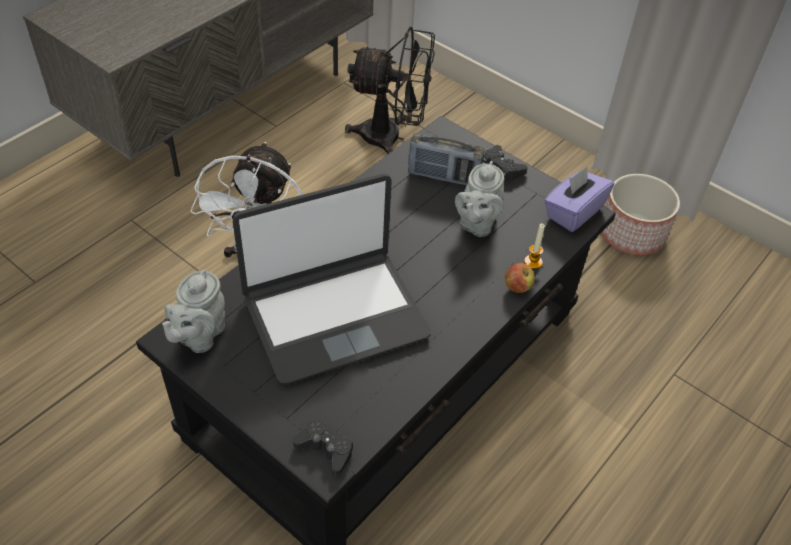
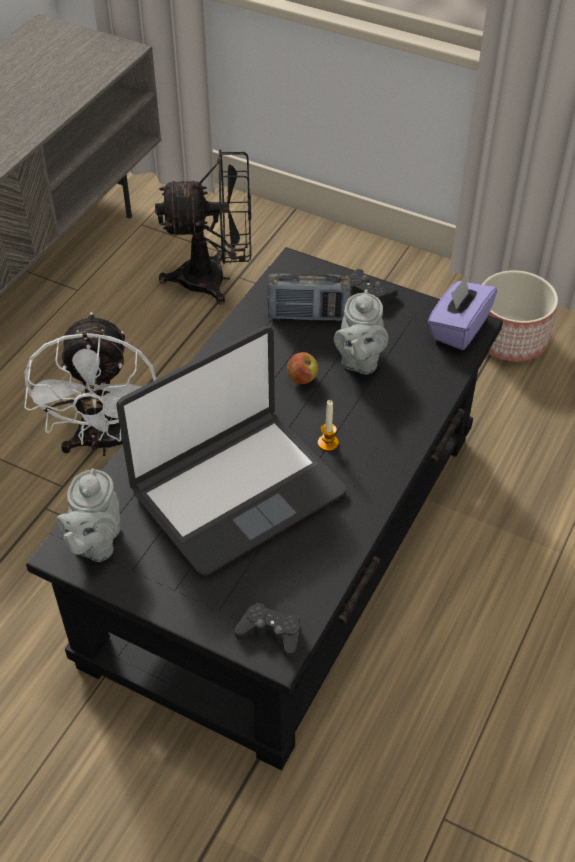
camera: 10 degrees left, 0 degrees up
apple [505,263,535,293] -> apple moved to [287,352,318,384]
candle [524,224,545,269] -> candle moved to [318,400,339,451]

